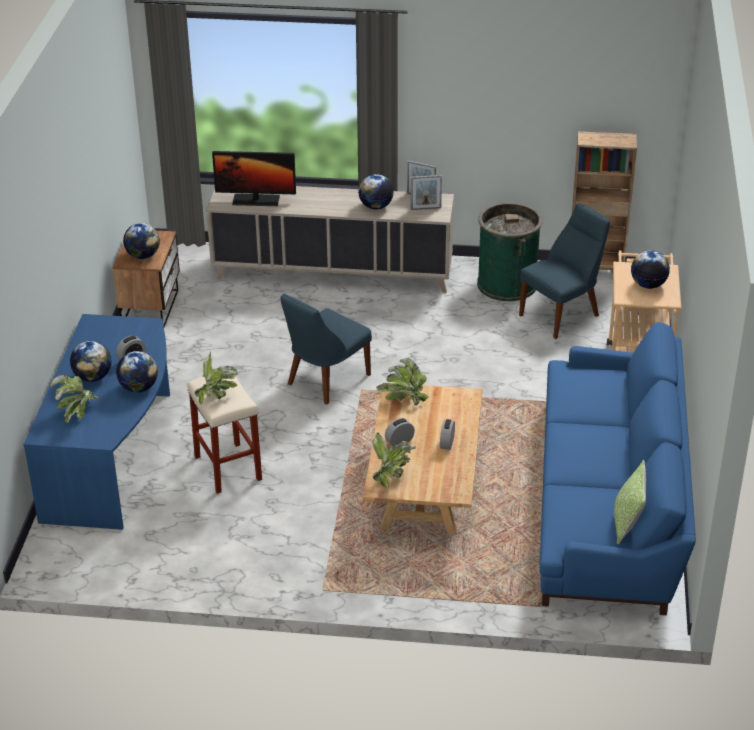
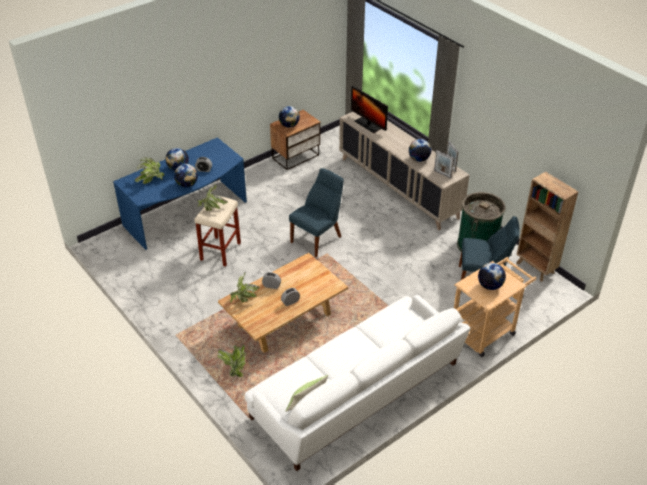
camera: 45 degrees right, 5 degrees up
blue chair [281,294,372,405] -> blue chair turned 135 degrees clockwise [289,168,344,257]
potted plant [376,358,429,405] -> potted plant moved to [217,344,246,377]
blue sofa [539,322,696,615] -> white sofa [245,295,471,471]

